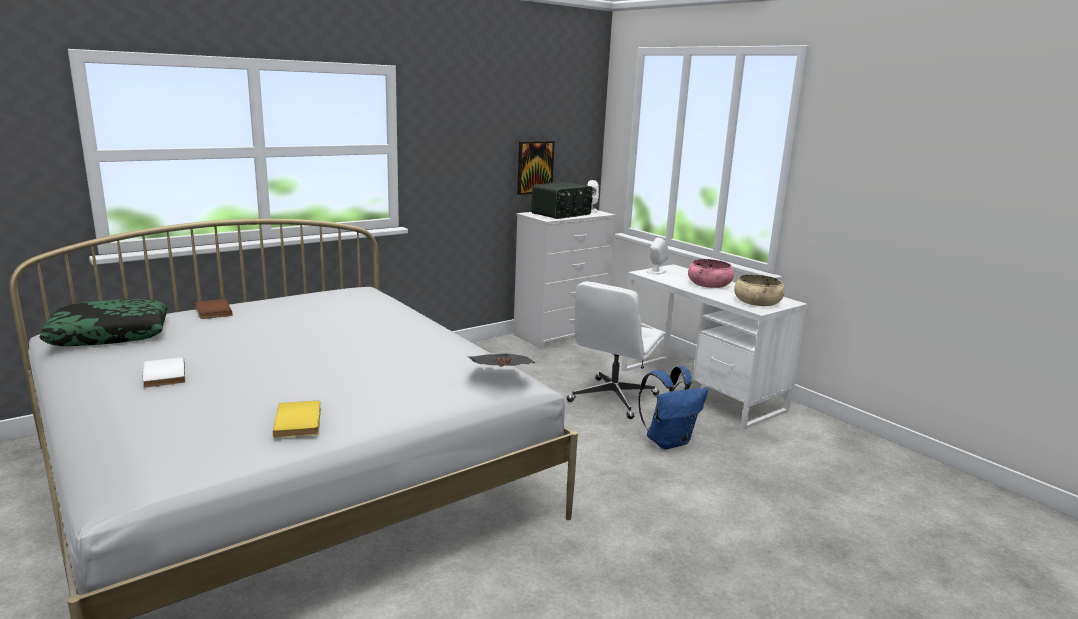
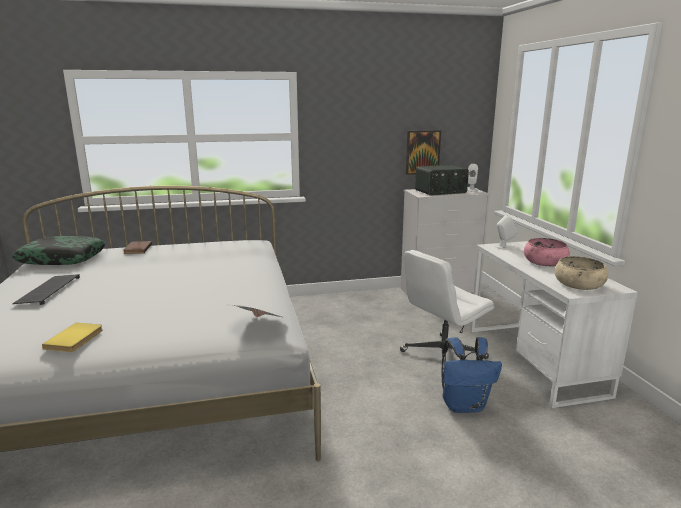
camera: 25 degrees right, 0 degrees up
white book [142,357,185,388] -> keyboard [12,274,80,305]

